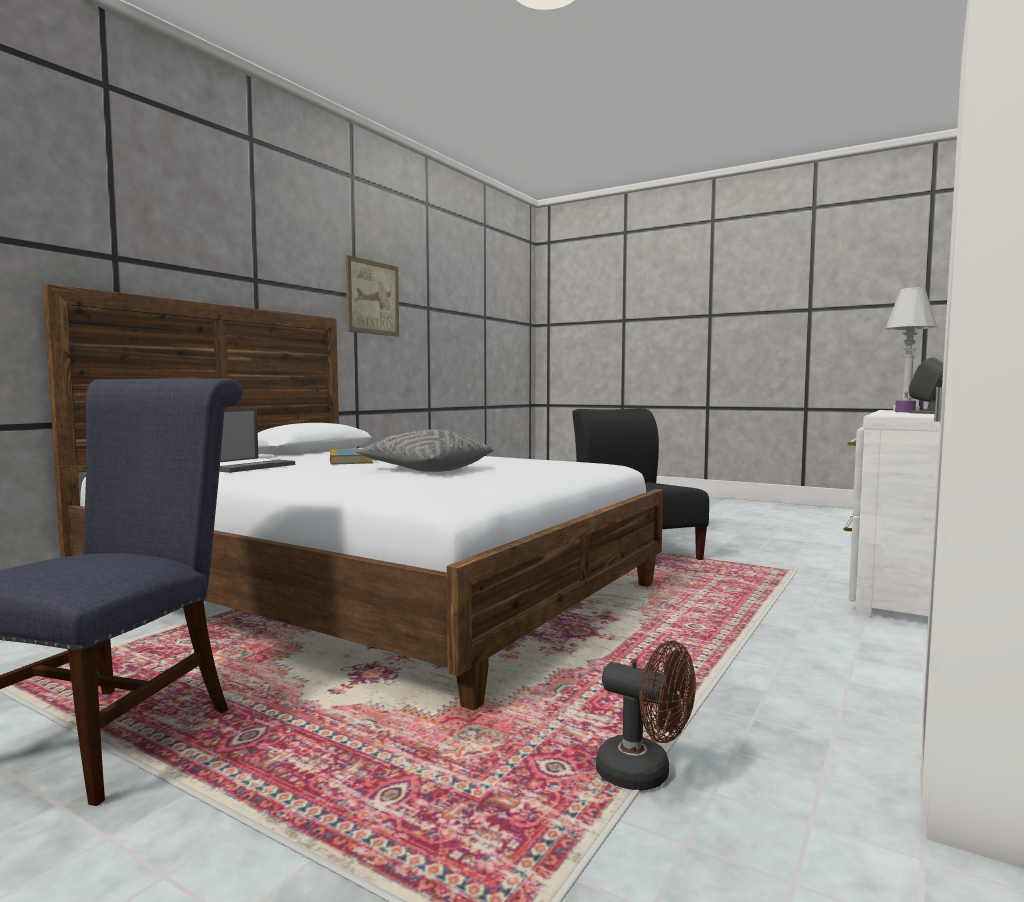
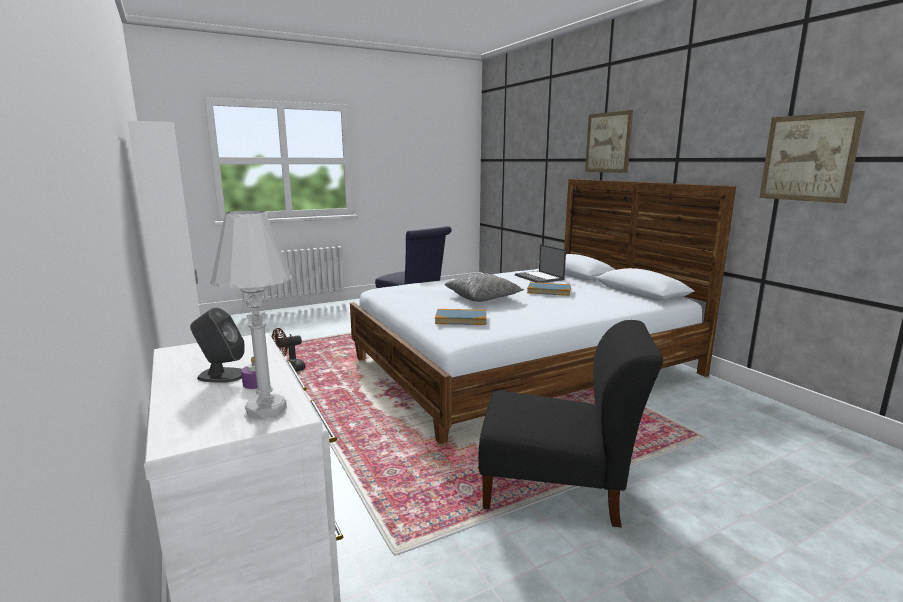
camera: 120 degrees right, 10 degrees up
none -> book [435,309,487,325]
none -> picture [585,110,633,173]

